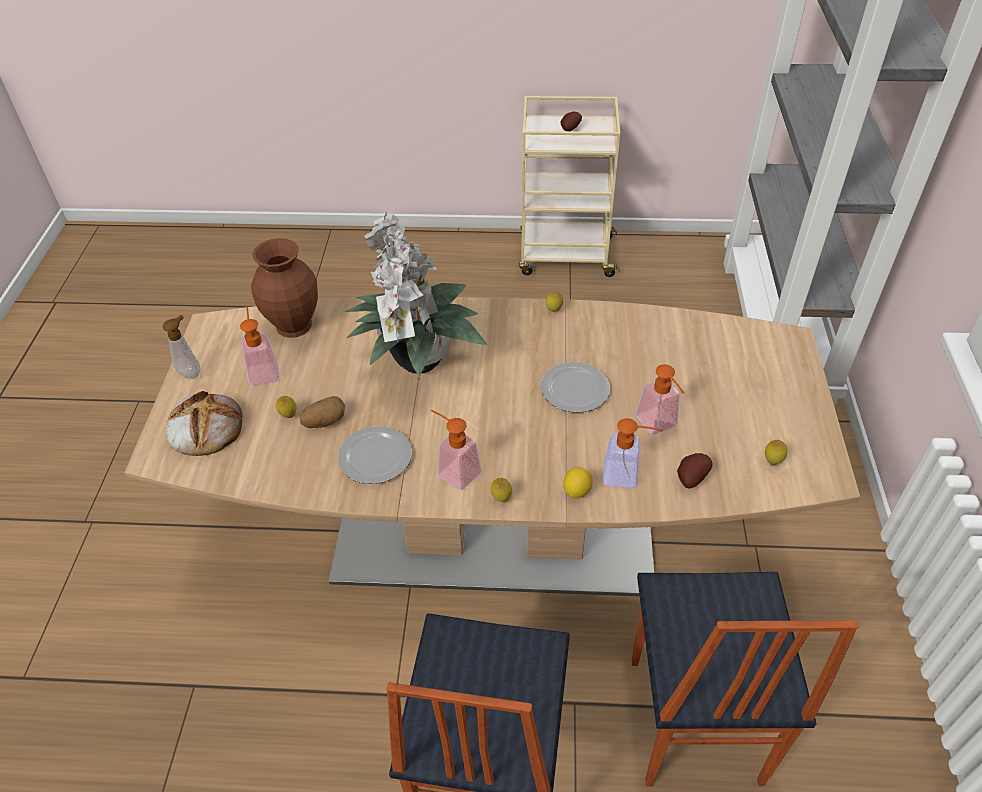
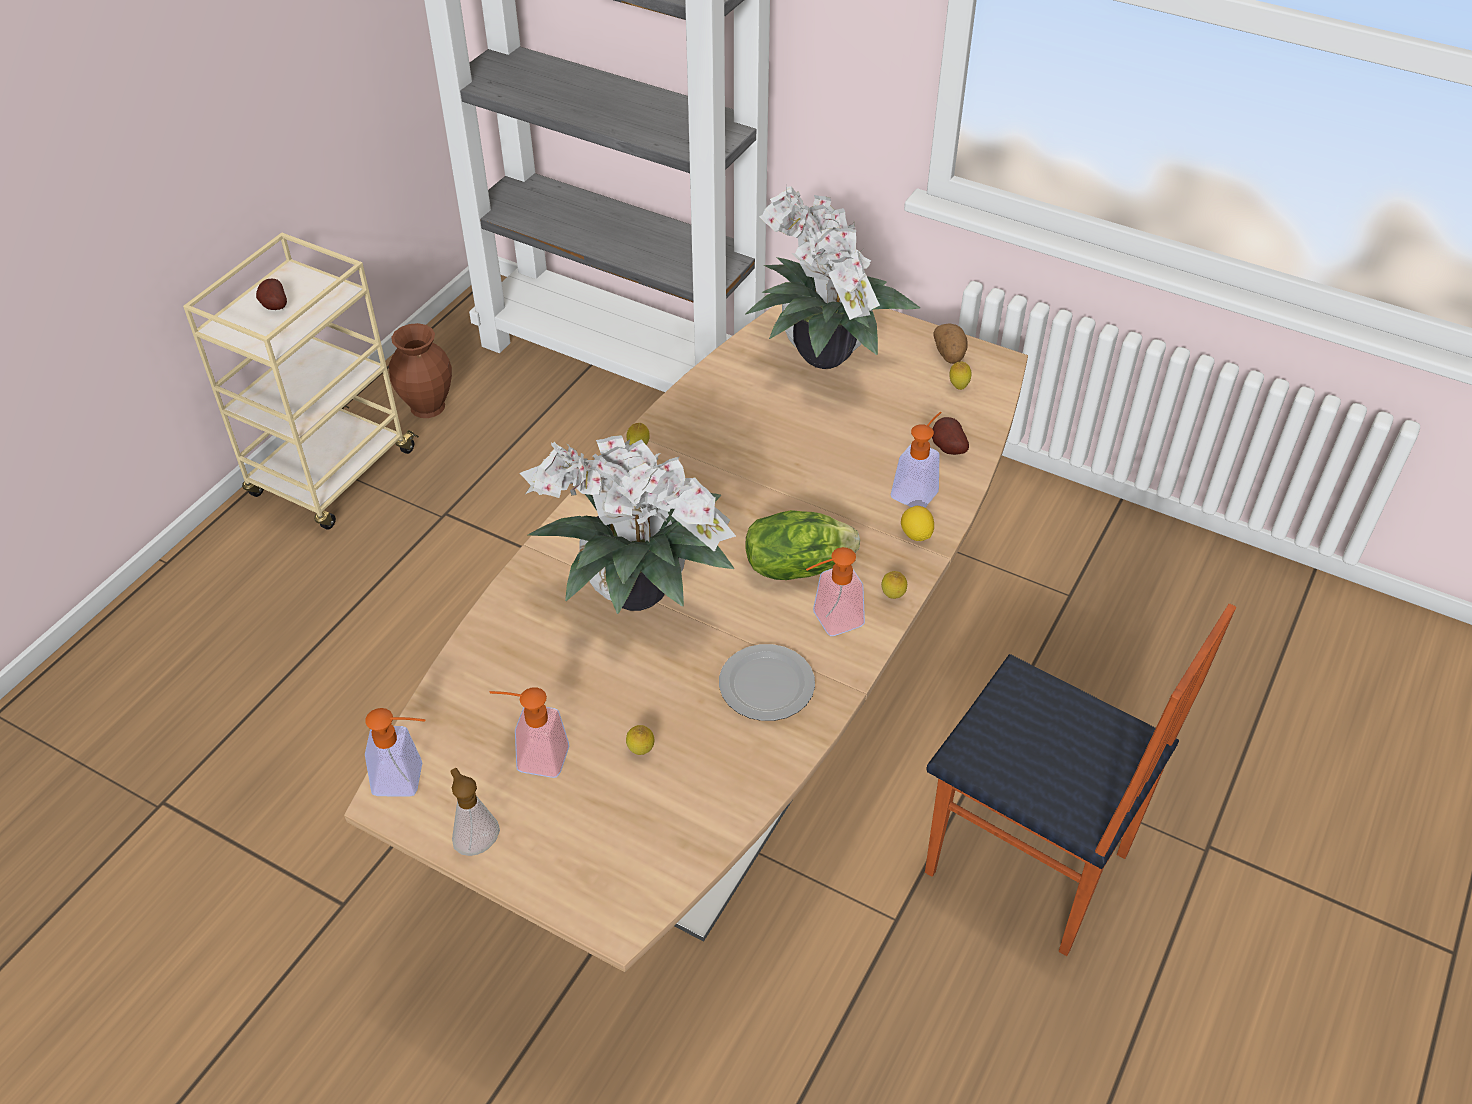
camera: 65 degrees left, 0 degrees up
bread [166,391,242,456] -> none
brown vase [251,238,318,338] -> brown vase moved to [389,323,452,418]
potato [299,396,345,428] -> potato moved to [933,323,968,364]
plate [541,362,610,413] -> none
chair [632,572,859,787] -> none
soap dispenser [636,364,684,435] -> soap dispenser moved to [365,708,426,796]
none -> potted plant [745,186,921,369]
none -> lettuce [745,510,860,580]

